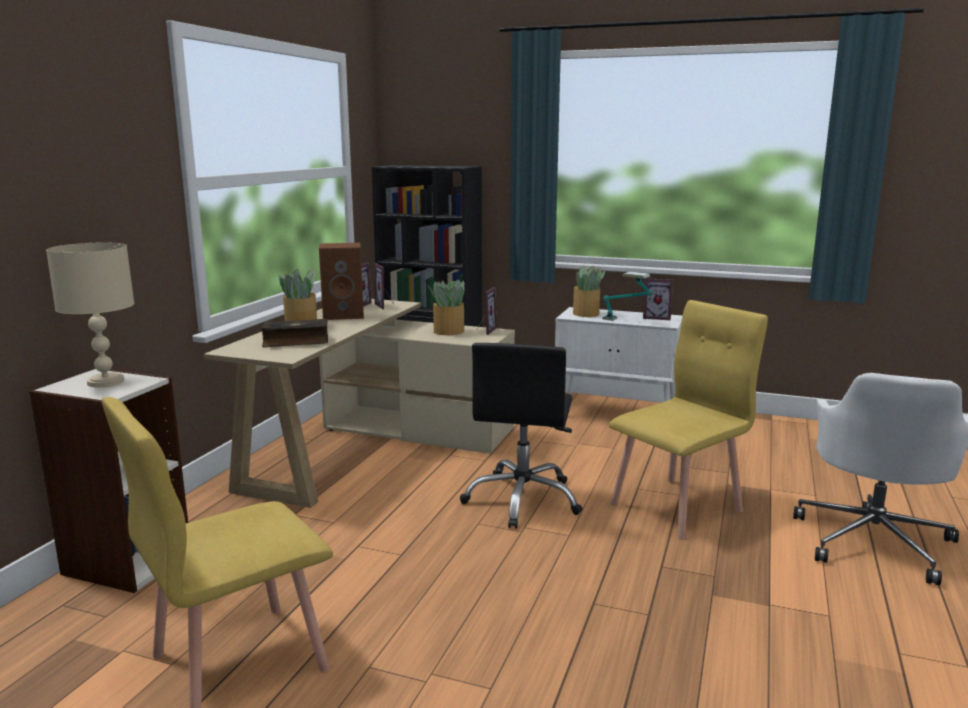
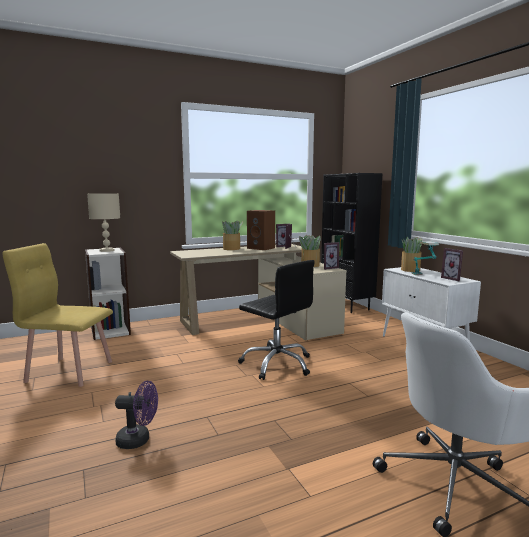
camera: 45 degrees right, 5 degrees down
book [261,319,328,347] -> none
black office chair [460,343,582,529] -> black office chair turned 105 degrees counterclockwise [238,260,315,380]
yellow chair [609,300,768,540] -> none
none -> purple fan [115,381,158,449]

